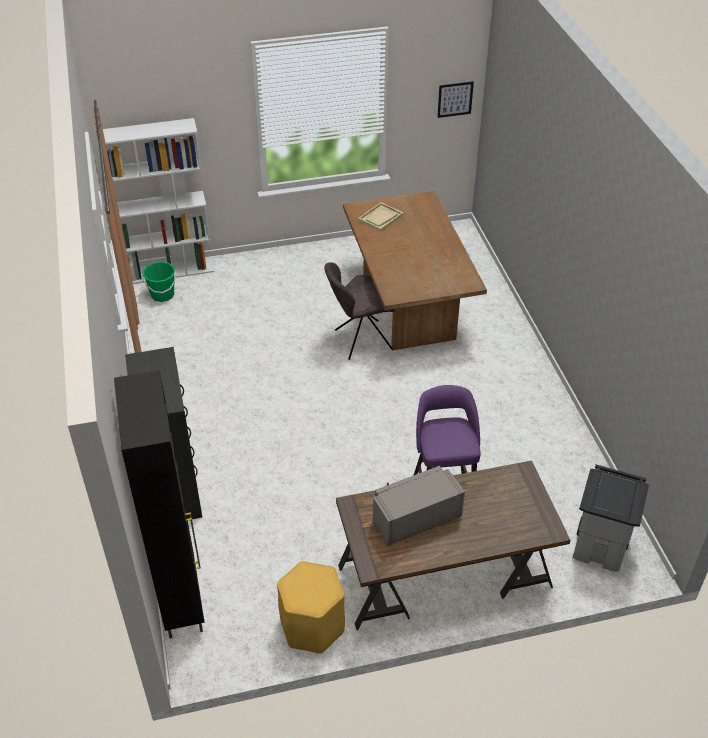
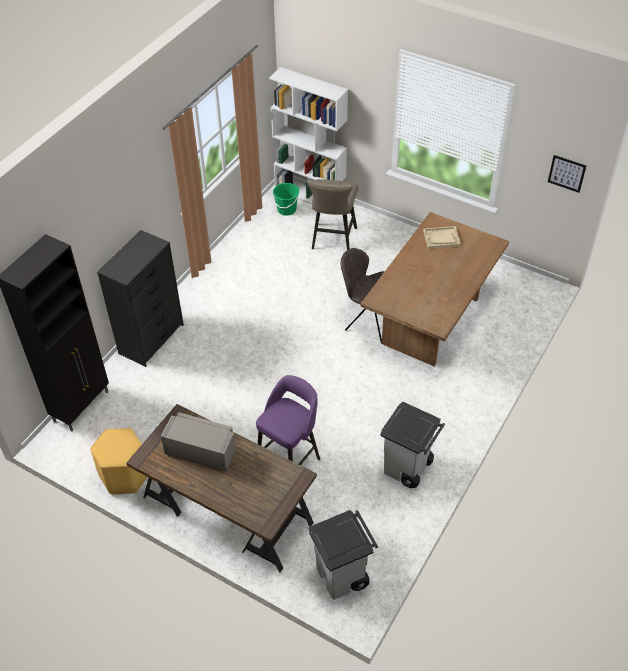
camera: 45 degrees right, 5 degrees up
none -> beige stool [307,179,358,250]
none -> grey trash can [380,402,445,488]

